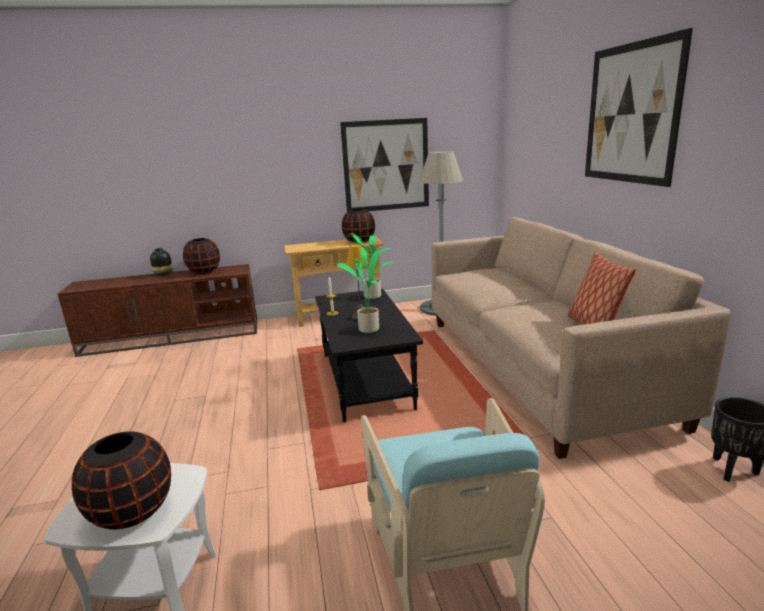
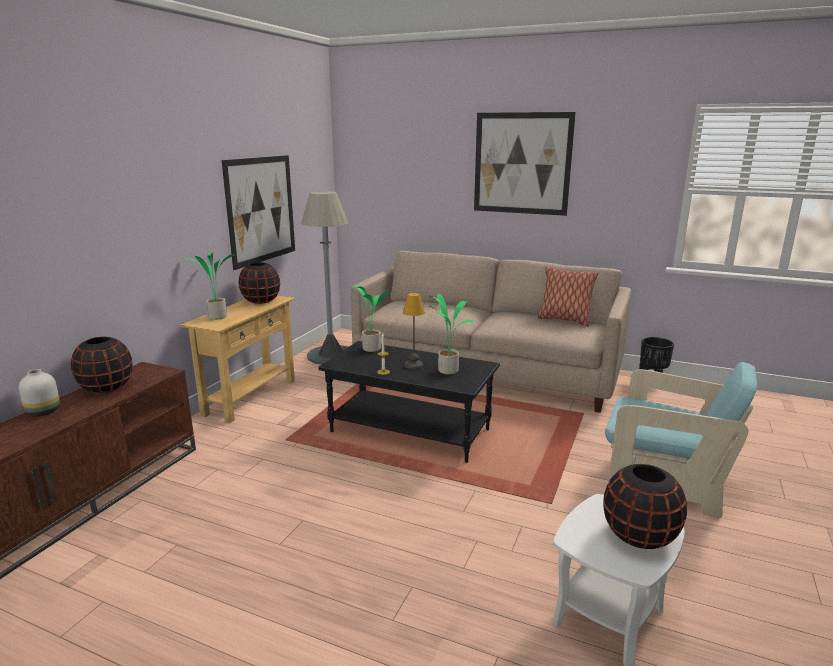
camera: 55 degrees left, 0 degrees up
black vase [150,248,173,276] -> white vase [19,369,60,417]
none -> potted plant [184,253,236,320]

